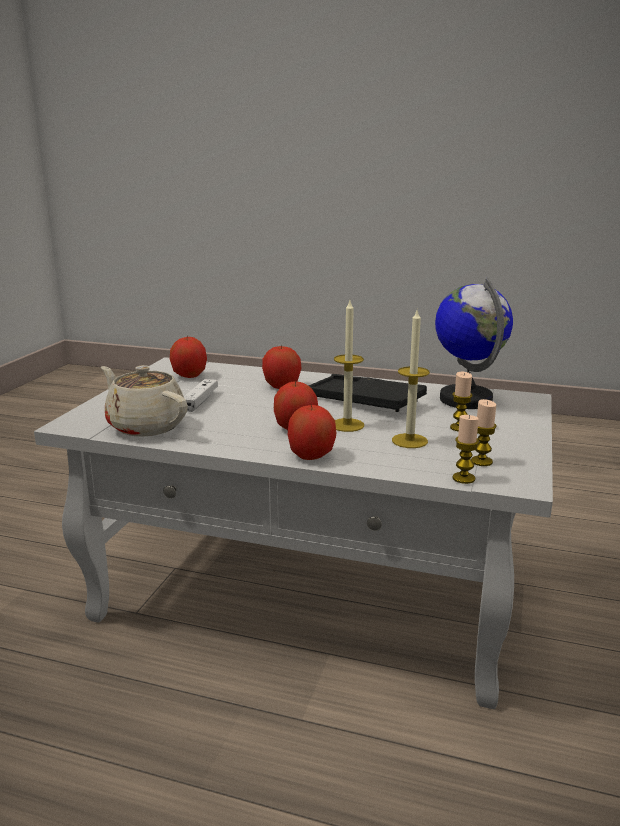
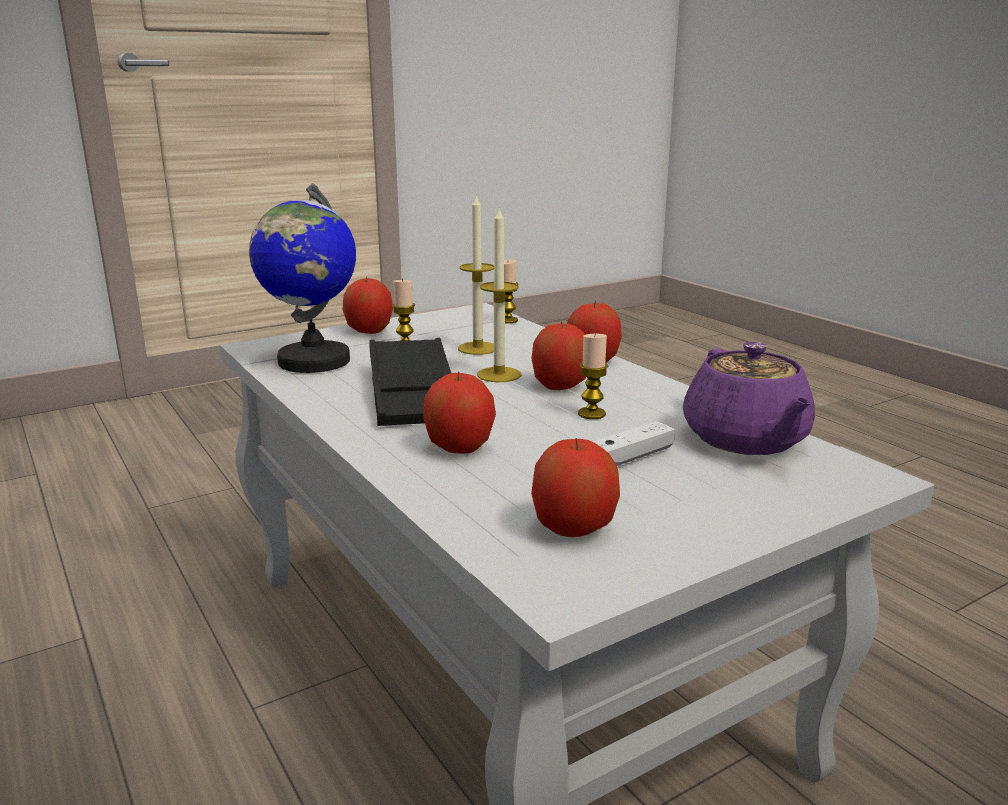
camera: 140 degrees left, 0 degrees up
beige teapot [101,365,188,437] -> purple teapot [683,342,815,455]
candle [471,399,497,466] -> candle moved to [578,334,608,419]
none -> apple [343,276,393,334]

